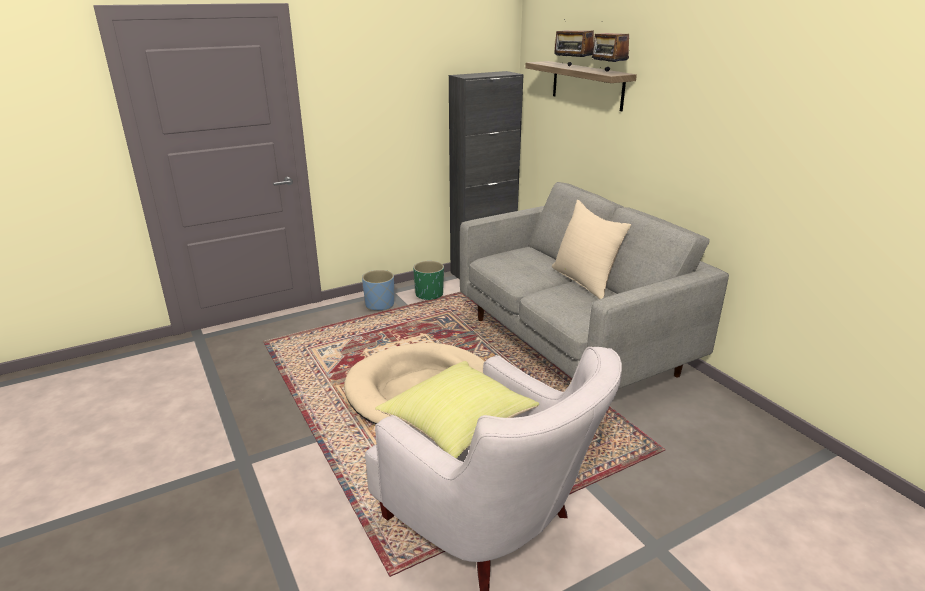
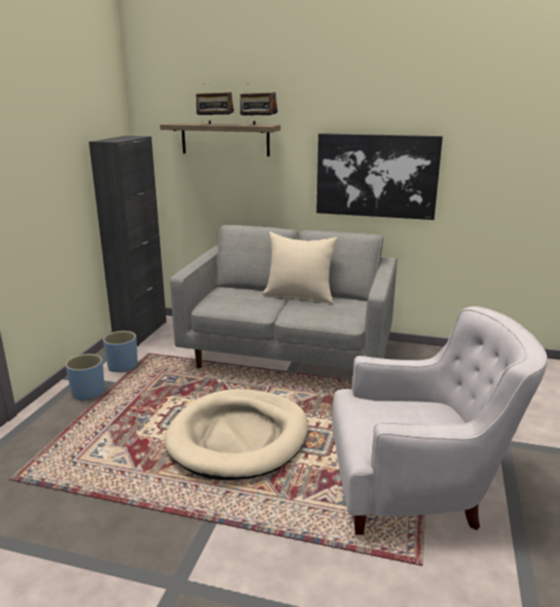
camera: 45 degrees left, 5 degrees down
yellow pillow [375,361,539,459] -> none
green planter [413,261,444,300] -> blue planter [103,331,138,372]
none -> picture [316,133,443,220]

